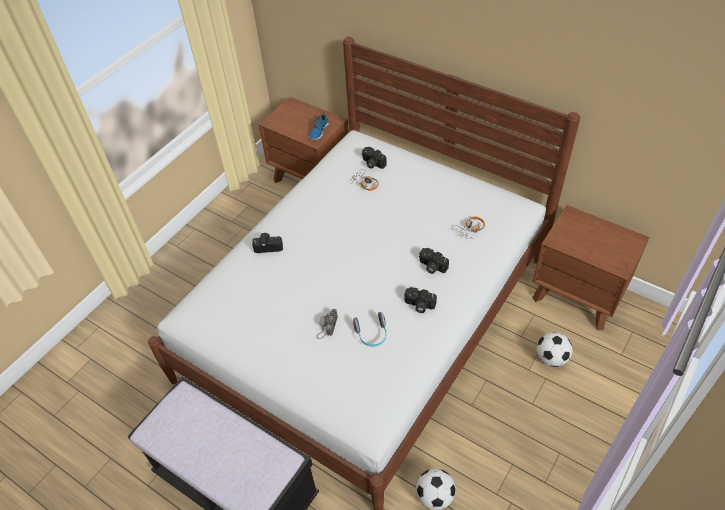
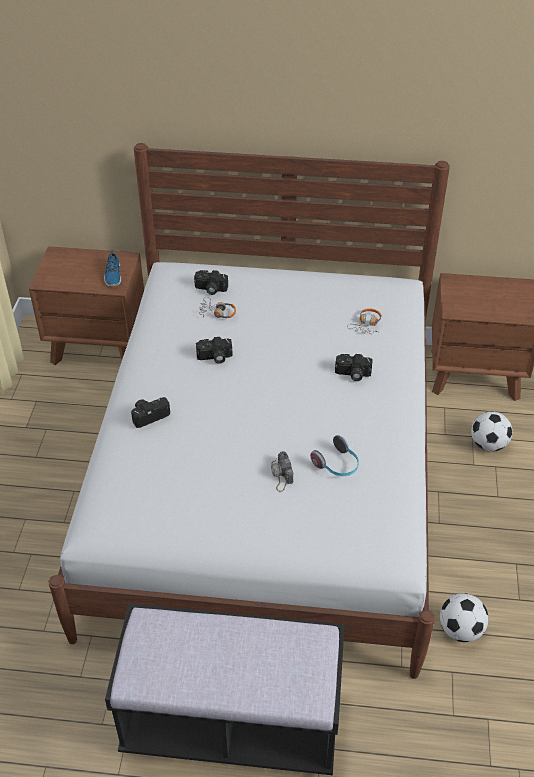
camera: 30 degrees left, 5 degrees down
camera [404,287,437,313] -> camera moved to [196,337,232,364]

